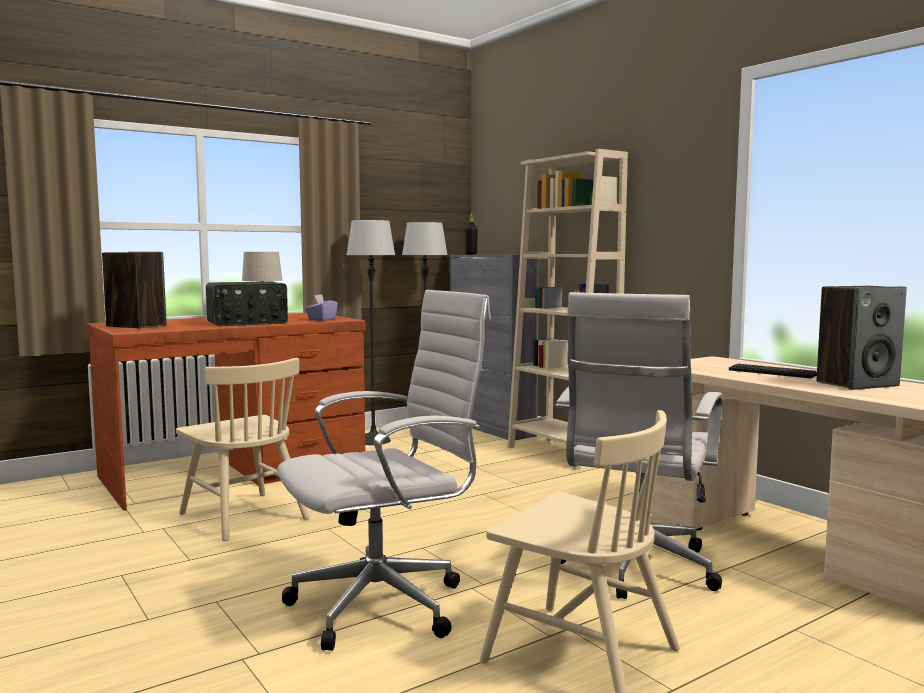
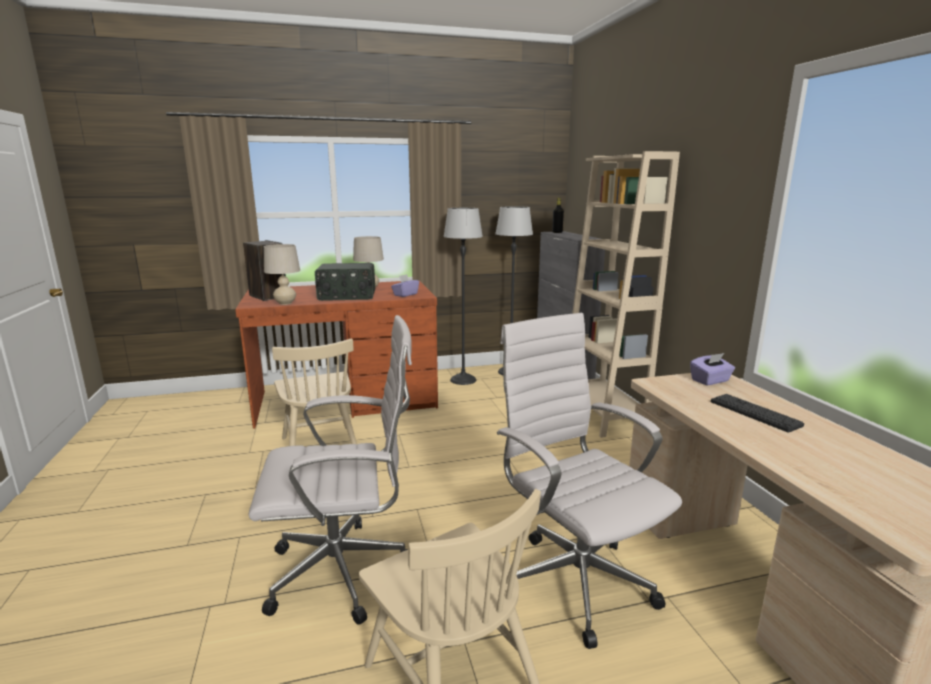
camera: 20 degrees right, 10 degrees up
white office chair [555,292,723,599] -> white office chair turned 105 degrees clockwise [497,313,682,649]
speaker [817,286,907,390] -> none
none -> beige table lamp [264,244,300,305]
none -> purple tissue box [690,353,735,385]

